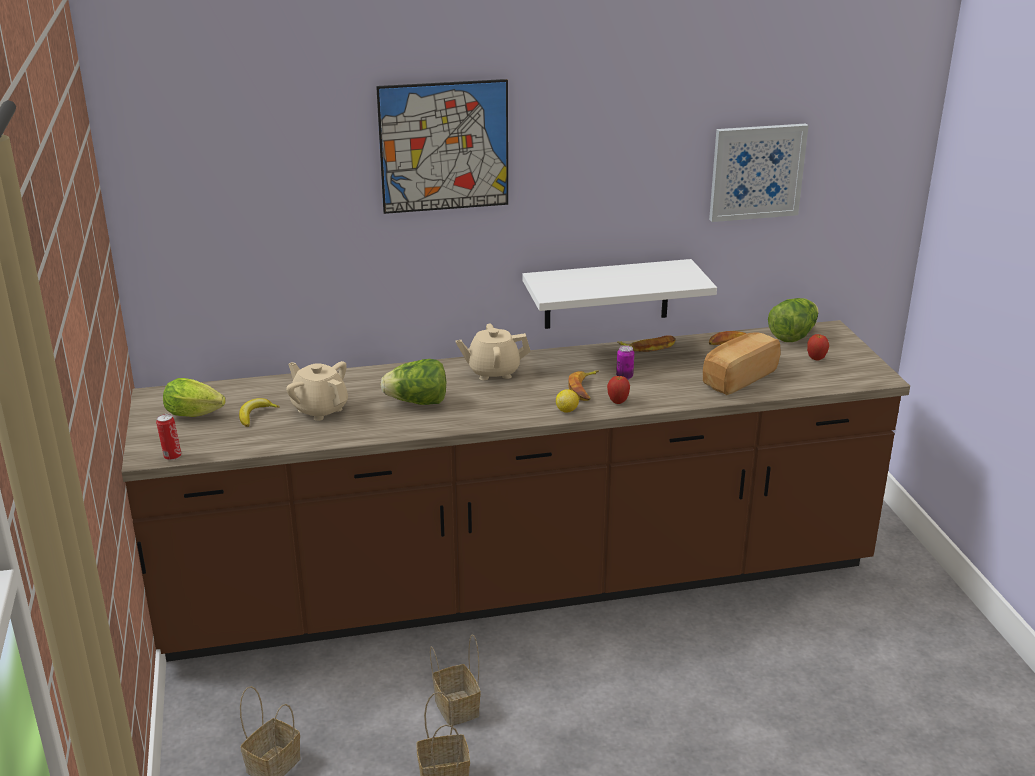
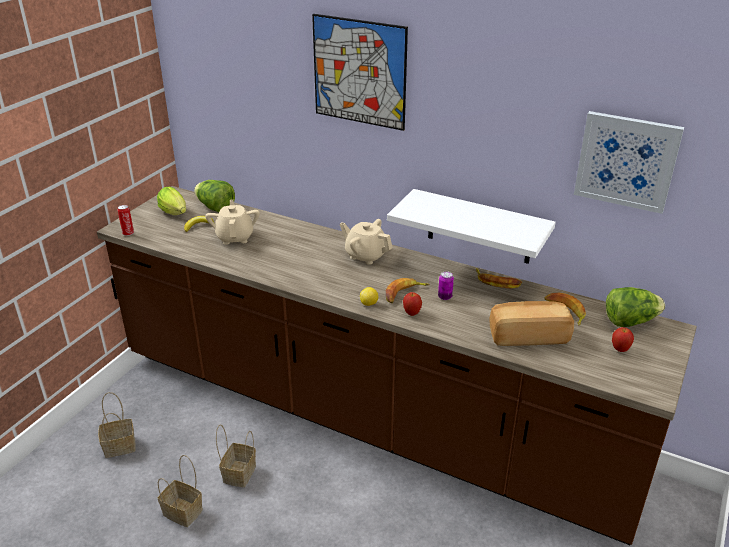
camera: 40 degrees right, 5 degrees up
lettuce [381,359,446,405] -> lettuce moved to [194,180,235,212]

